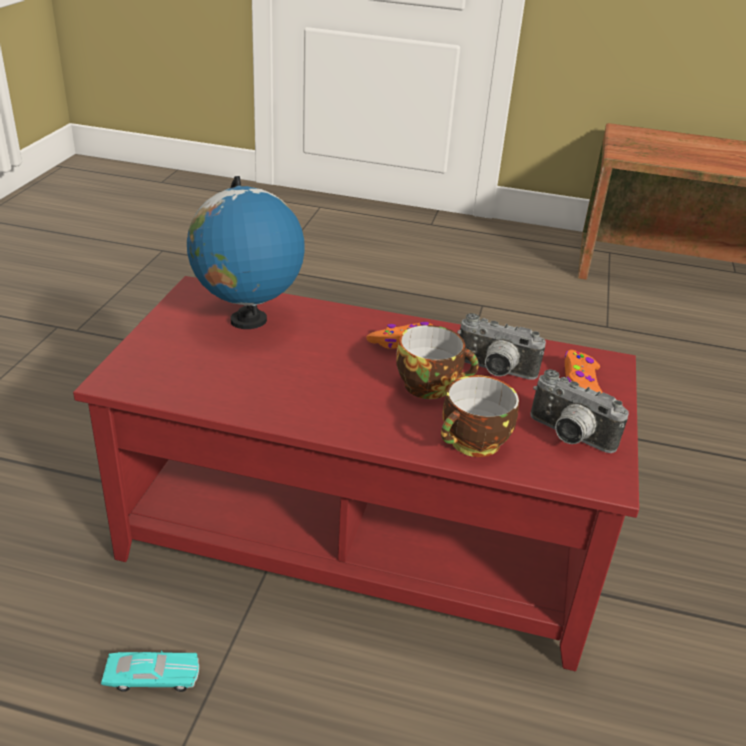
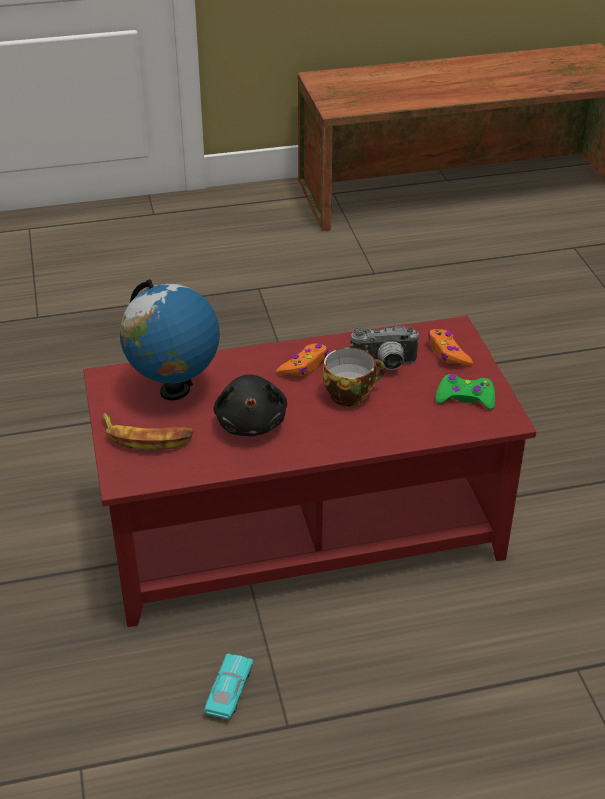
camera: 25 degrees left, 5 degrees up
turquoise toy car [101,650,199,692] -> turquoise toy car turned 45 degrees counterclockwise [204,654,253,719]
cup [441,375,519,457] -> none
camera [530,369,629,453] -> green game controller [436,374,495,410]
none -> banana [103,413,194,450]
none -> black plush toy [213,374,287,436]

